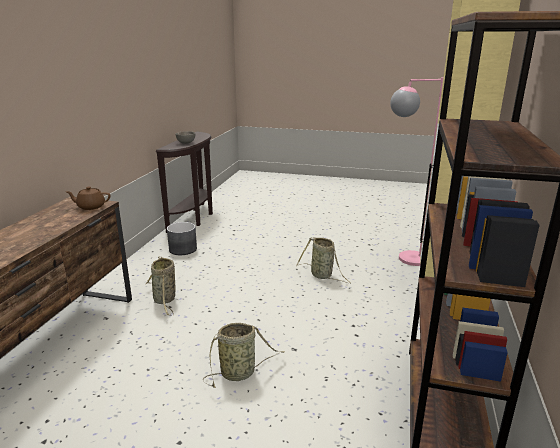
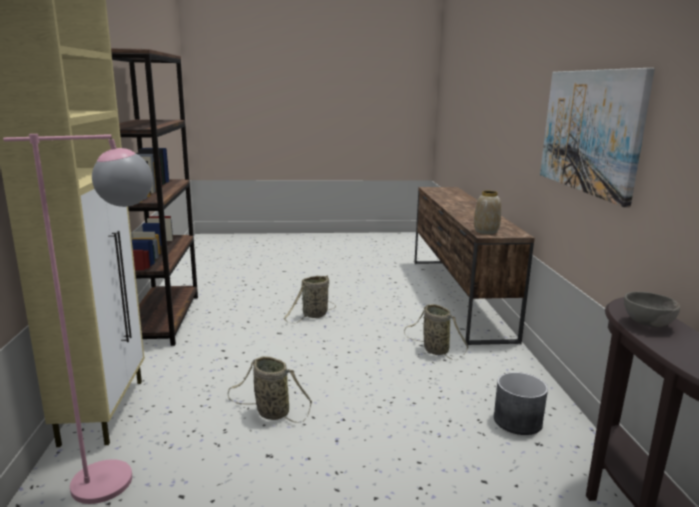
camera: 160 degrees right, 5 degrees down
brown teapot [66,187,110,210] -> vase [474,191,501,234]
none -> picture [540,68,655,207]

